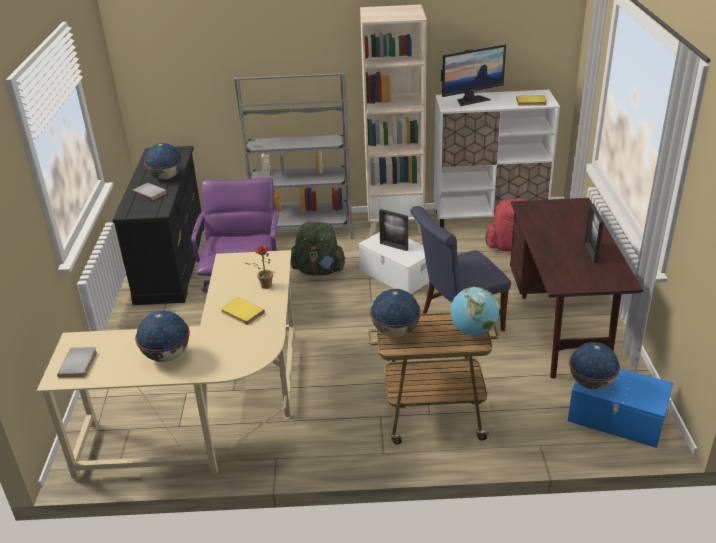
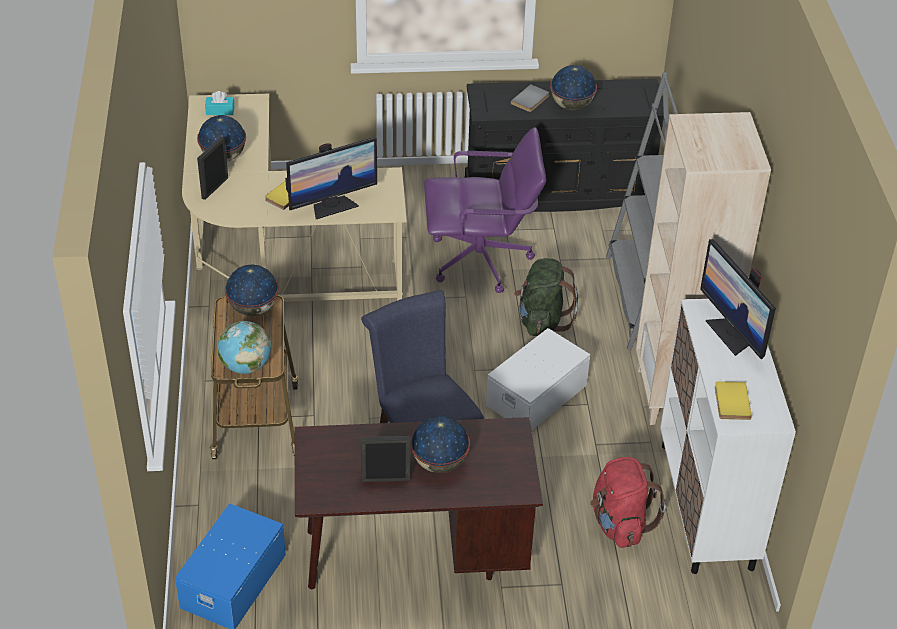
camera: 85 degrees right, 10 degrees up
grey book [57,347,97,378] -> turquoise tissue box [205,91,235,115]
potted plant [246,246,275,289] -> monitor [285,137,377,219]
picture frame [379,209,408,251] -> picture frame moved to [197,137,228,200]
globe [569,342,620,390] -> globe moved to [411,416,470,473]

